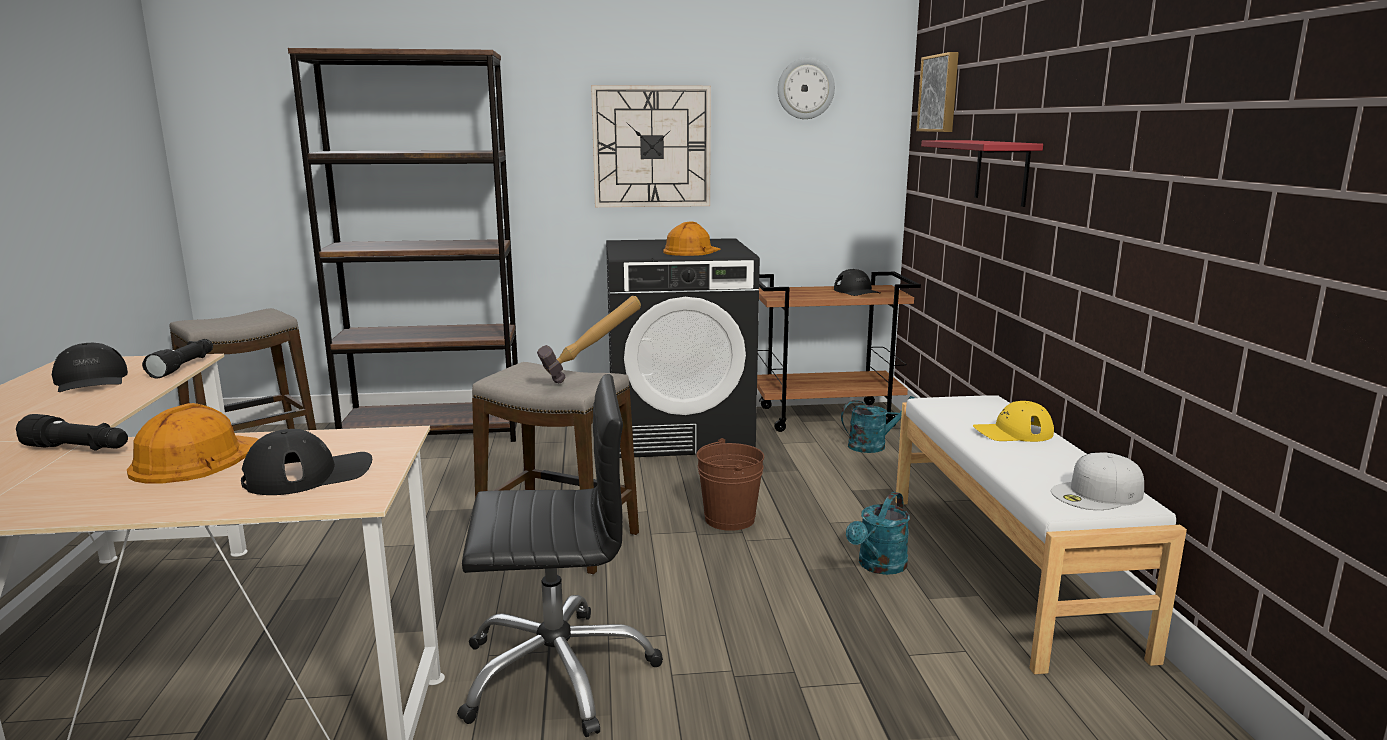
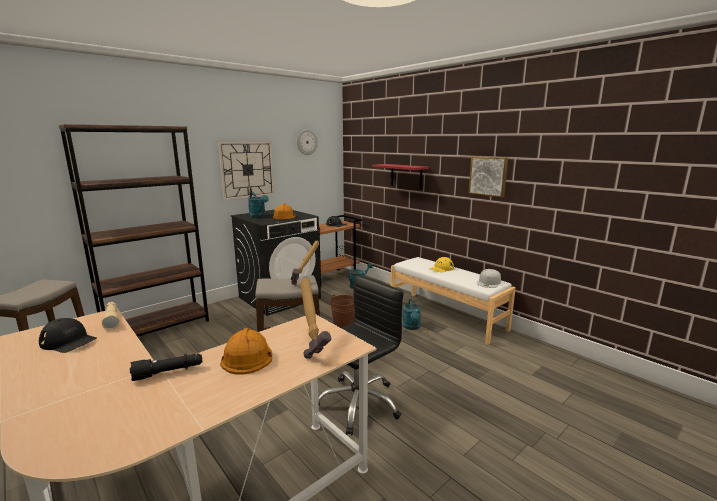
camera: 35 degrees left, 0 degrees up
black flashlight [142,339,213,378] -> beige flashlight [102,302,119,330]
black cap [241,429,372,495] -> hammer [300,278,331,359]
picture [916,52,959,132] -> picture moved to [468,156,508,198]
none -> turquoise watering can [248,192,269,217]

